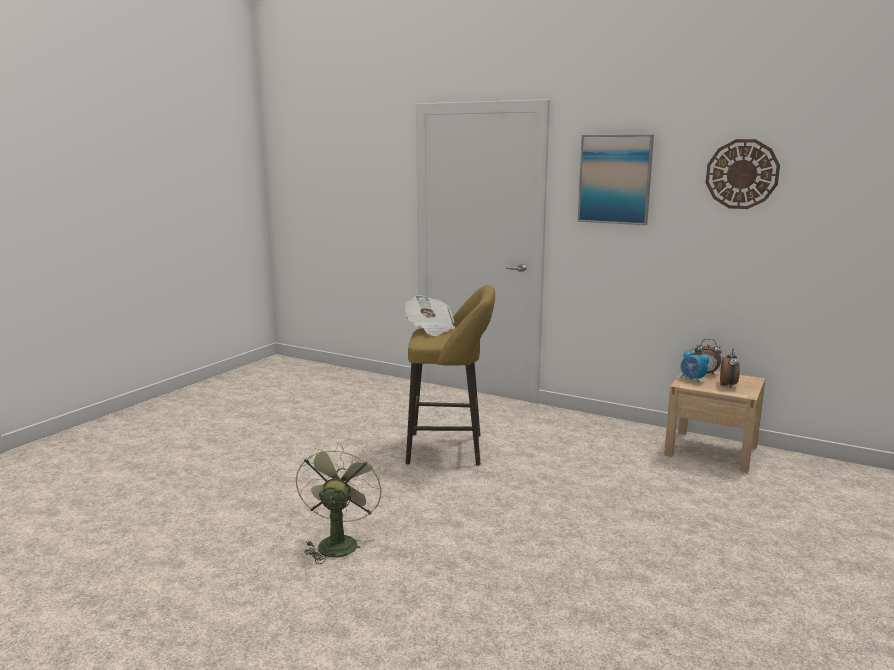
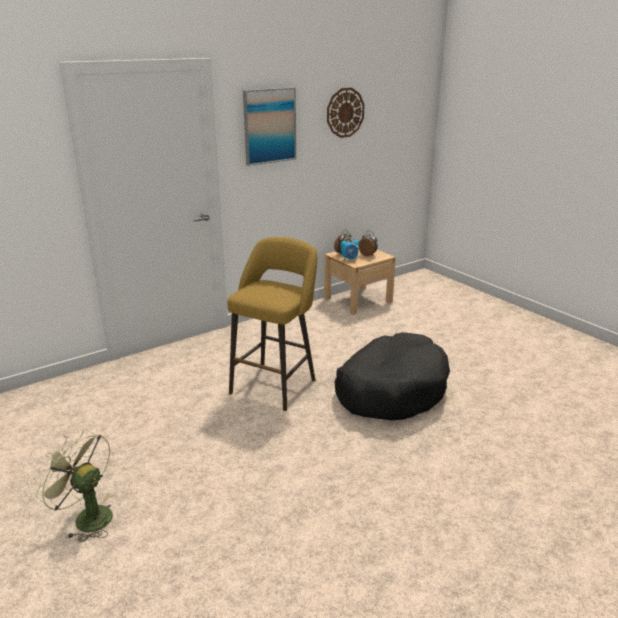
camera: 65 degrees left, 10 degrees up
green fan [296,442,383,564] -> green fan moved to [34,429,113,542]
newspaper [405,295,455,336] -> none
none -> black dog bed [334,332,450,420]

